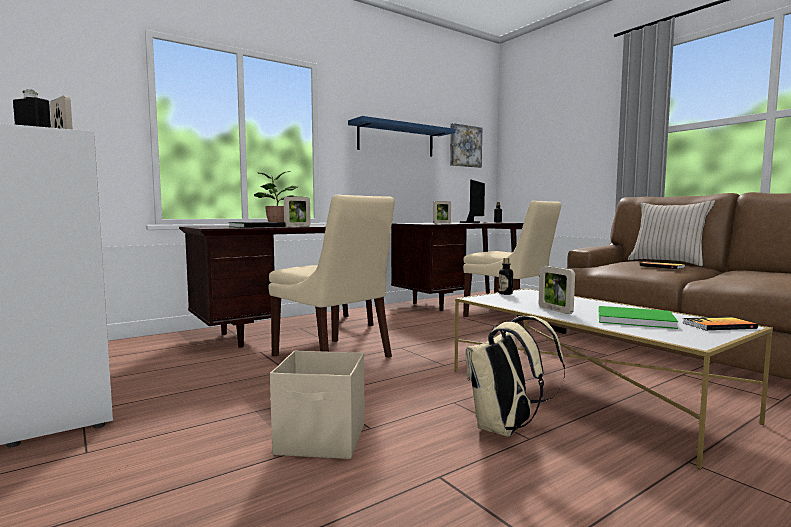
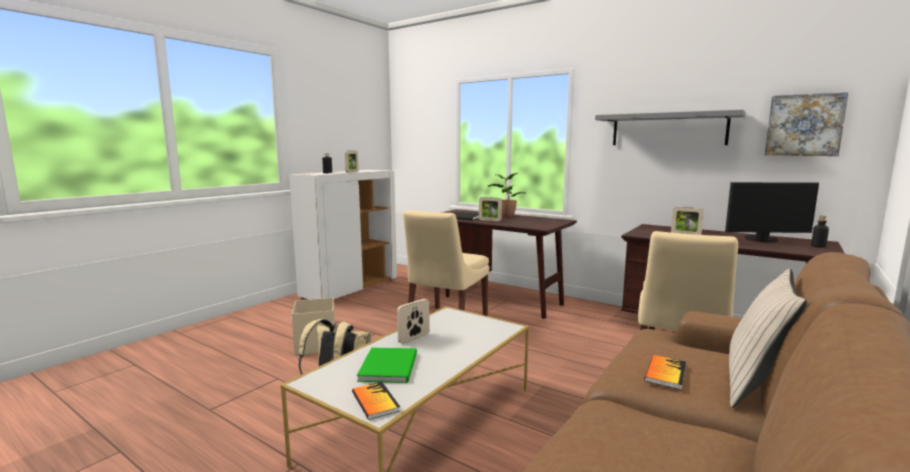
camera: 70 degrees right, 5 degrees up
blue shelf [348,116,455,157] -> grey shelf [595,110,746,145]
bottle [499,258,513,295] -> none

